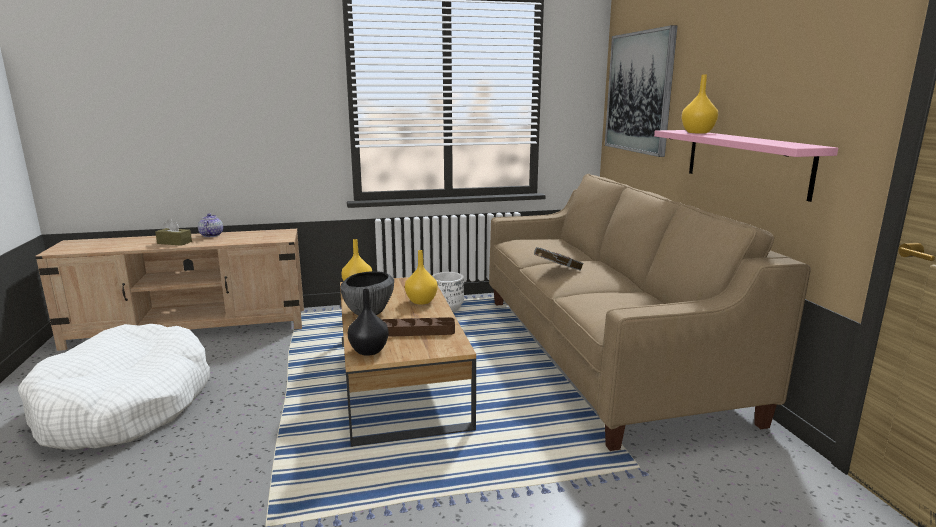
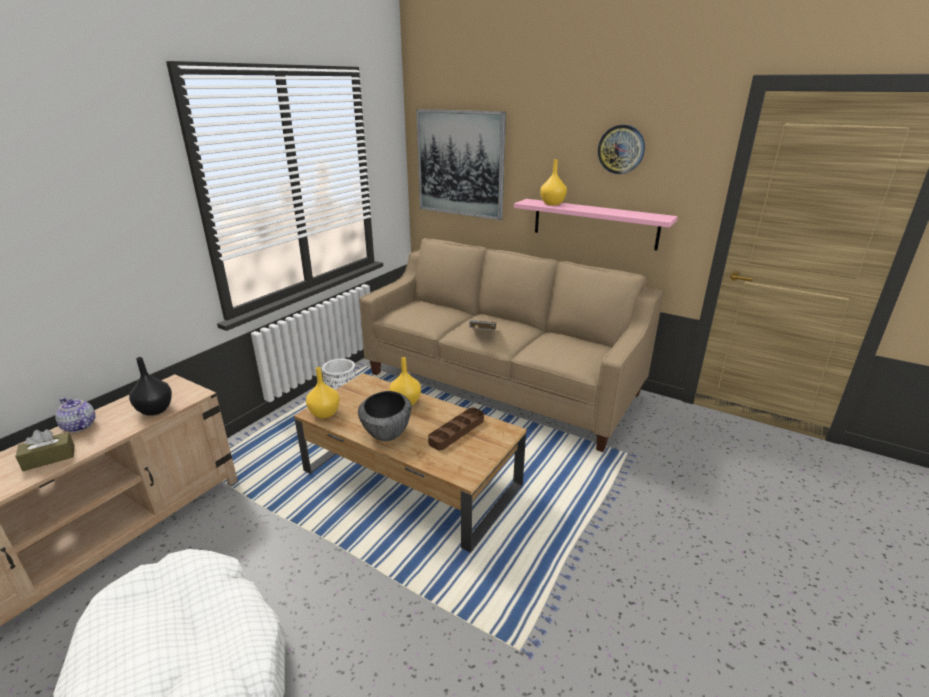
camera: 45 degrees left, 10 degrees up
black vase [348,288,389,356] -> black vase moved to [129,357,172,416]
none -> wall clock [598,125,645,174]

